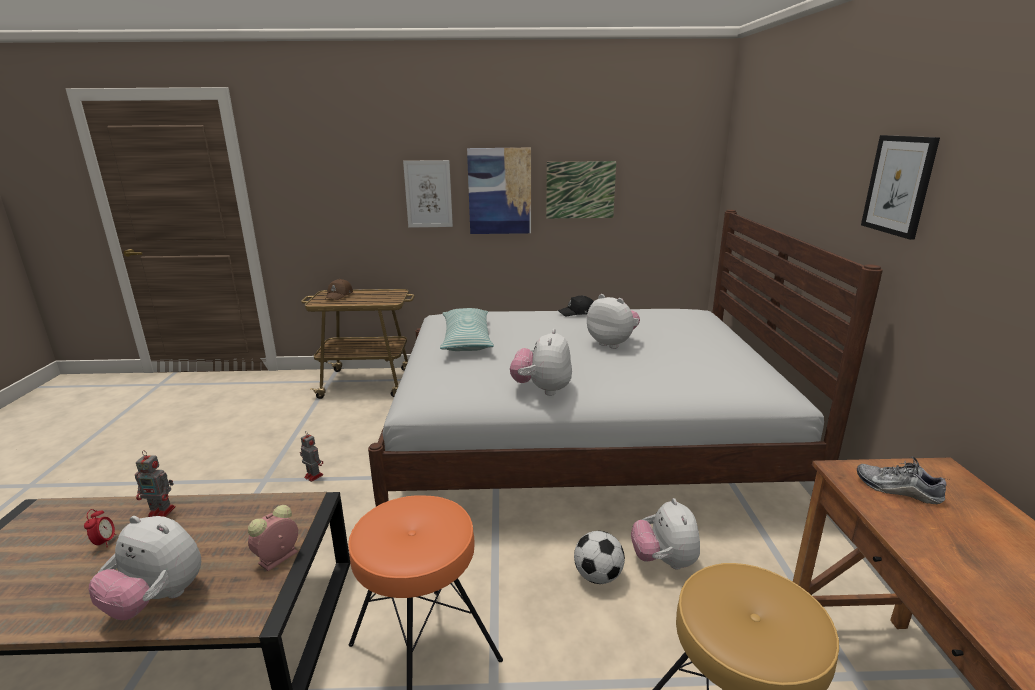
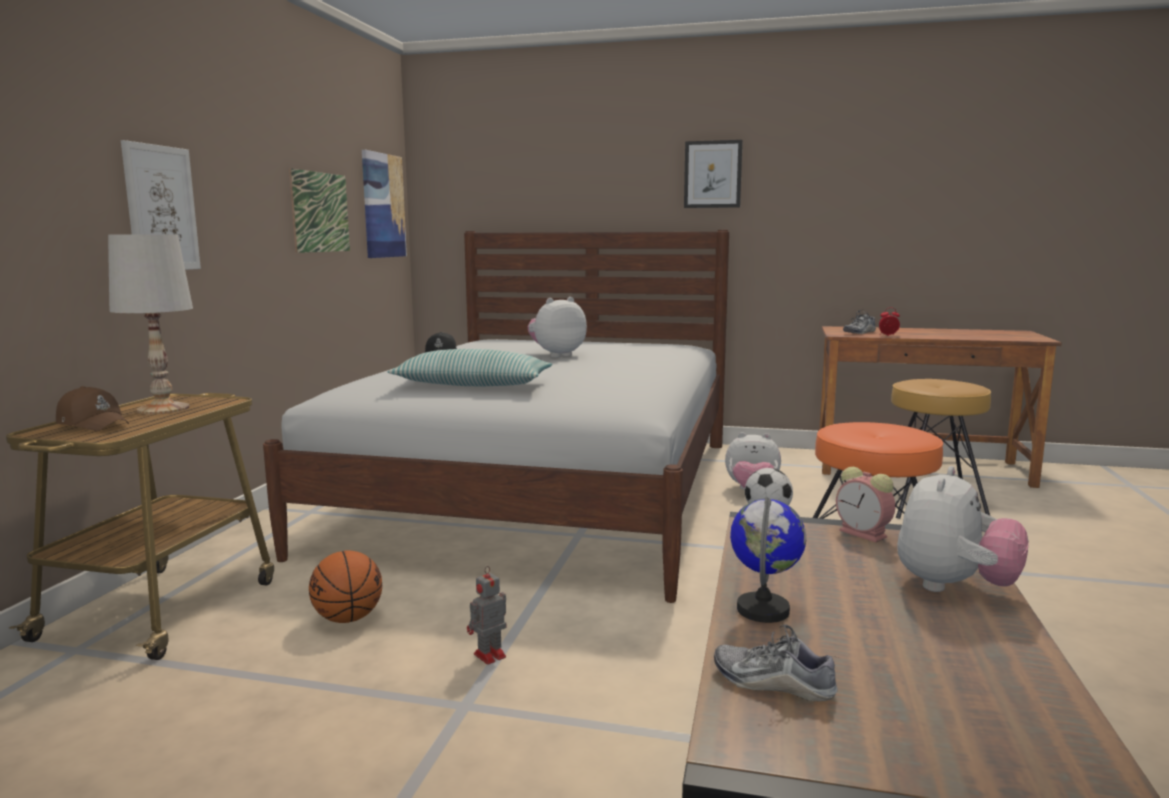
camera: 75 degrees left, 10 degrees down
alarm clock [84,509,116,547] -> alarm clock moved to [879,308,900,336]
toy robot [135,450,176,517] -> globe [730,497,806,623]
picture [467,148,531,234] -> picture moved to [362,150,407,258]
plush toy [510,329,572,396] -> none
none -> white table lamp [108,234,193,414]
none -> basketball [309,551,382,623]
none -> shoe [714,624,838,701]

